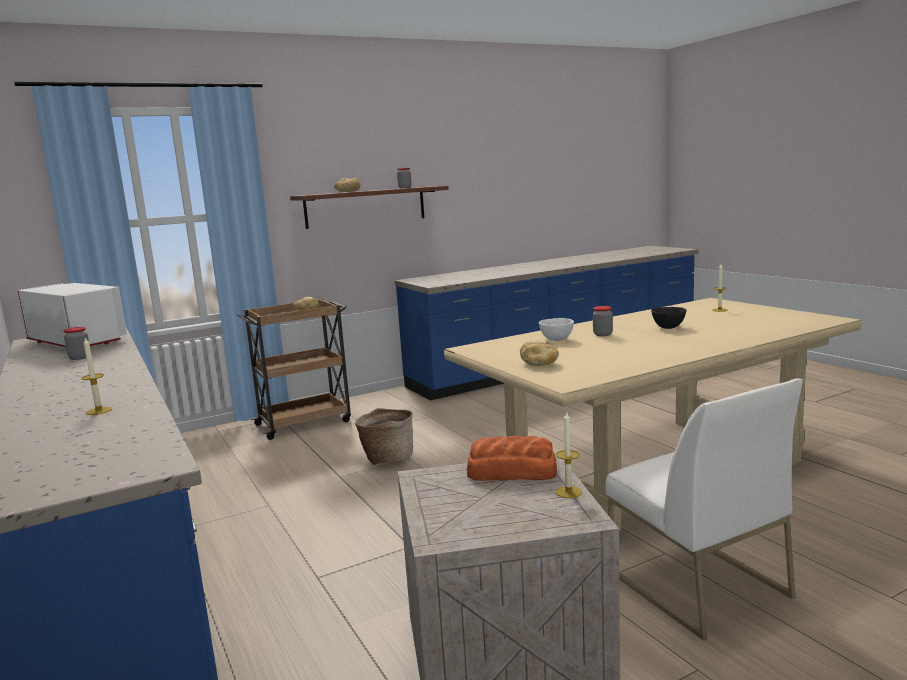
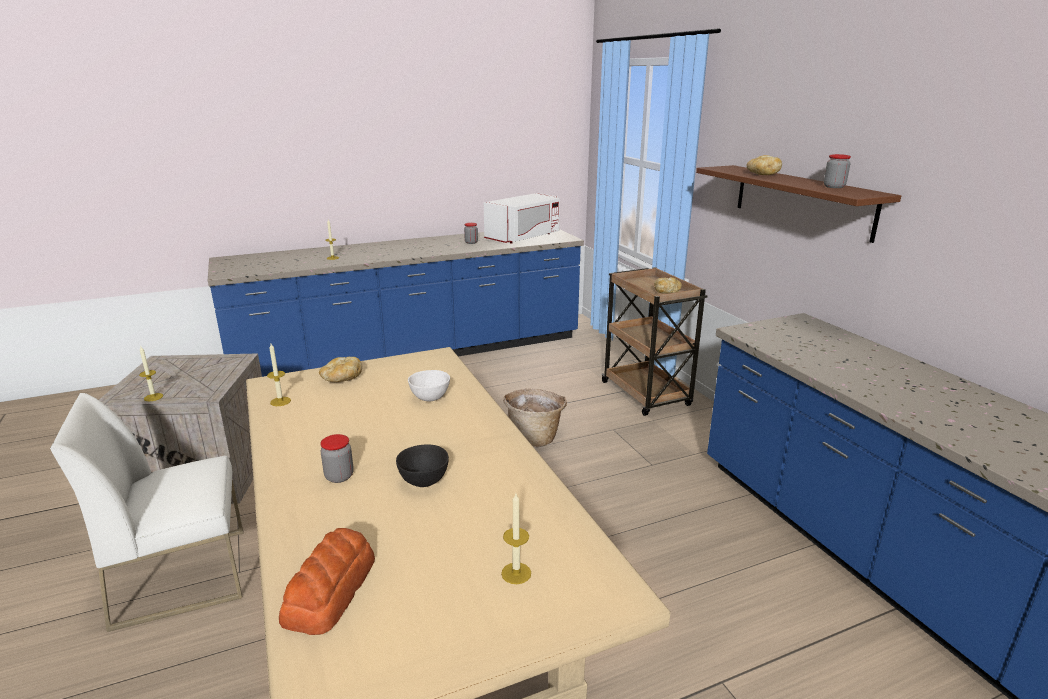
camera: 95 degrees right, 10 degrees up
bread [467,436,557,481] -> bread moved to [279,528,375,635]
jar [593,306,613,336] -> jar moved to [320,434,354,483]
none -> candle [267,344,291,406]

